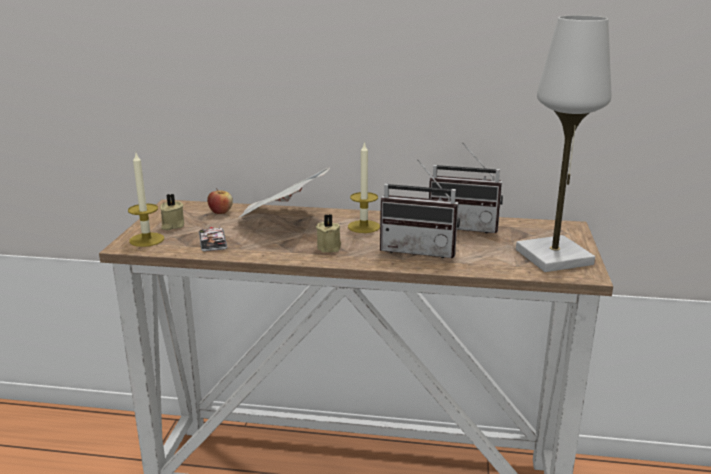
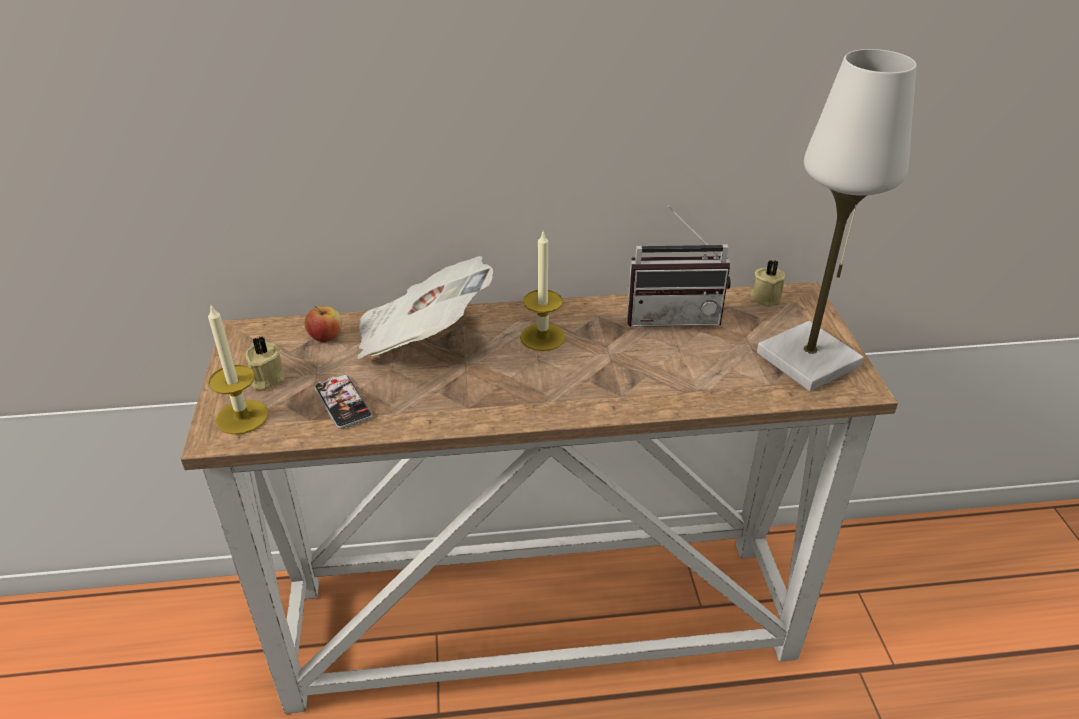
camera: 15 degrees left, 15 degrees up
beige candle [316,214,341,252] -> beige candle moved to [751,260,785,307]
radio [380,159,460,258] -> none

